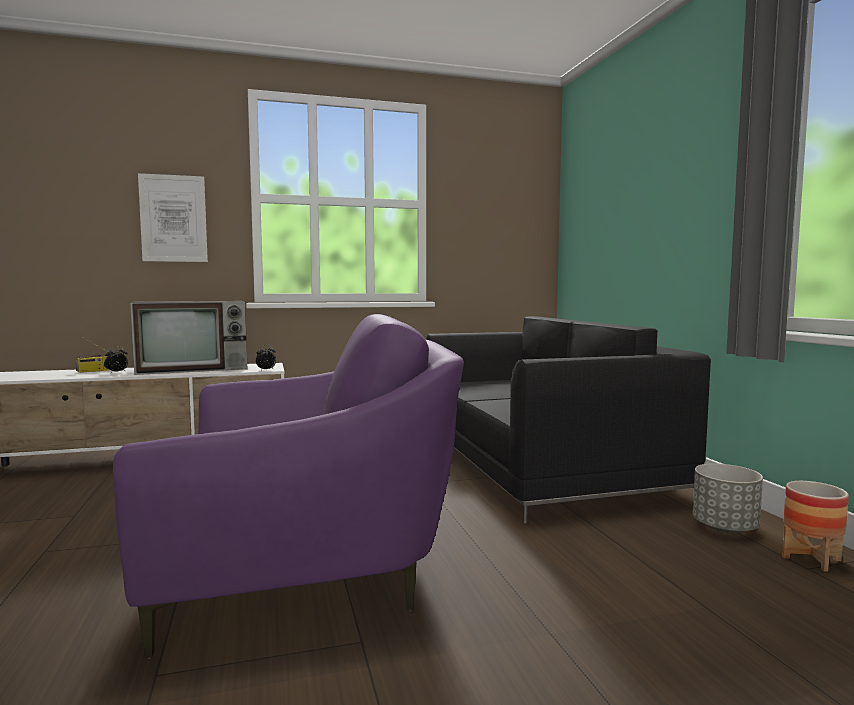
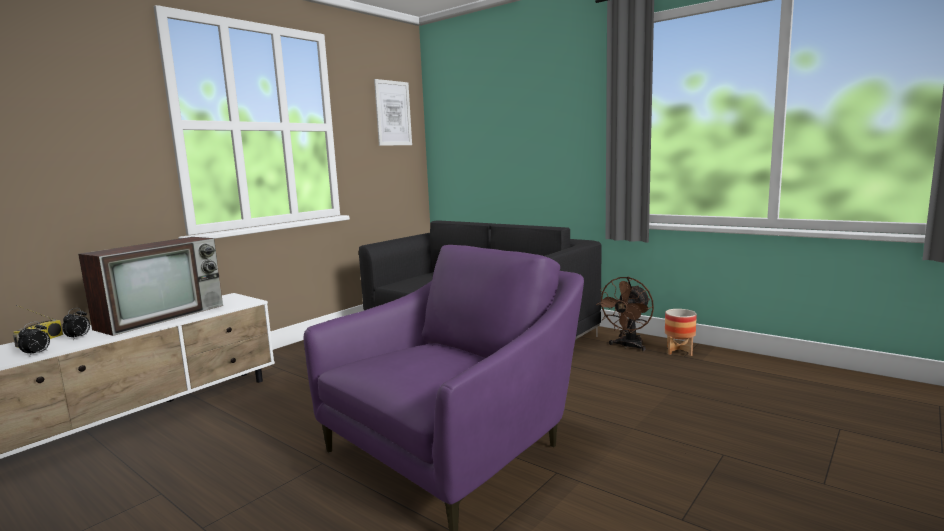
camera: 35 degrees left, 5 degrees up
picture [138,173,208,262] -> picture moved to [374,79,412,146]
alarm clock [256,345,276,370] -> alarm clock moved to [18,321,50,356]
grey planter [693,464,763,533] -> brown fan [596,277,654,351]

